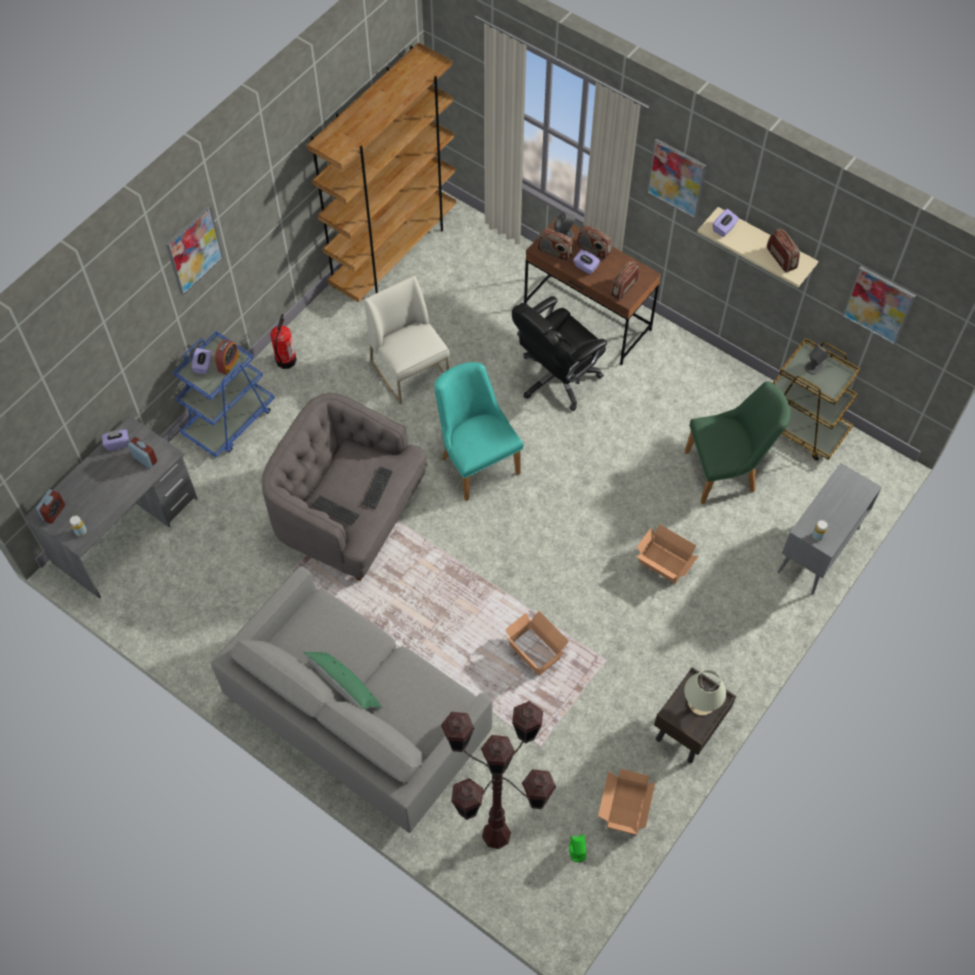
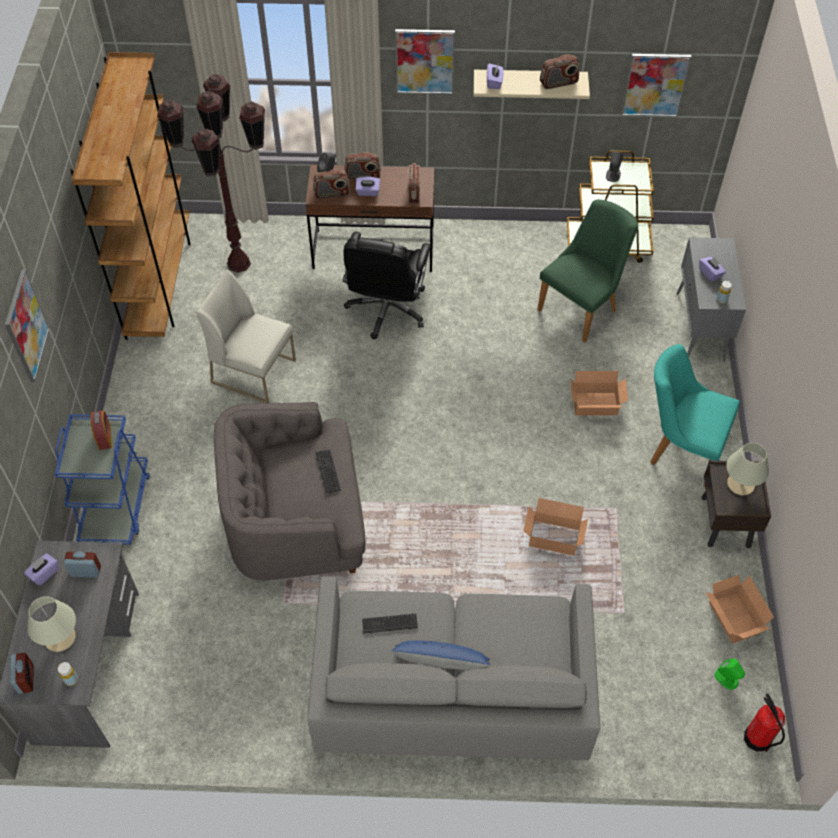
camera: 35 degrees left, 5 degrees down
purple tissue box [192,348,211,374] -> purple tissue box moved to [699,256,726,282]
fire extinguisher [270,314,297,369] -> fire extinguisher moved to [744,693,785,752]
green pillow [303,652,382,709] -> blue pillow [391,640,490,670]
keyboard [312,496,360,525] -> keyboard moved to [362,613,418,634]
turquoise chair [434,362,524,501] -> turquoise chair moved to [650,344,740,487]
brown floor lamp [441,701,556,849] -> brown floor lamp moved to [157,74,265,273]
radio [767,229,800,272] -> radio turned 135 degrees clockwise [540,54,579,89]
none -> beige table lamp [27,596,76,652]

